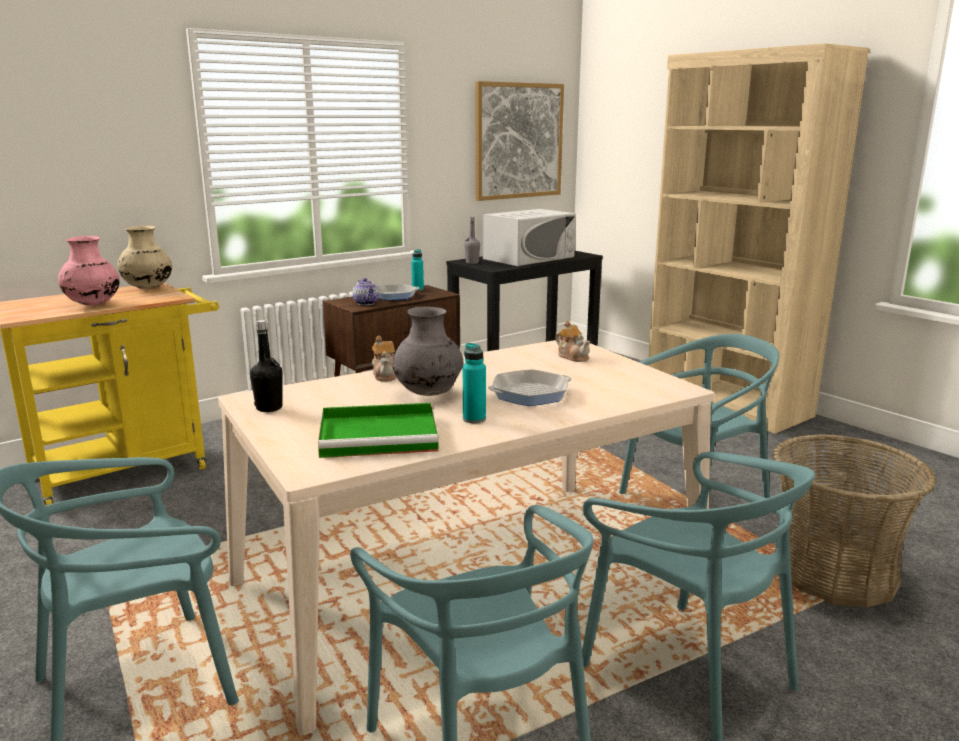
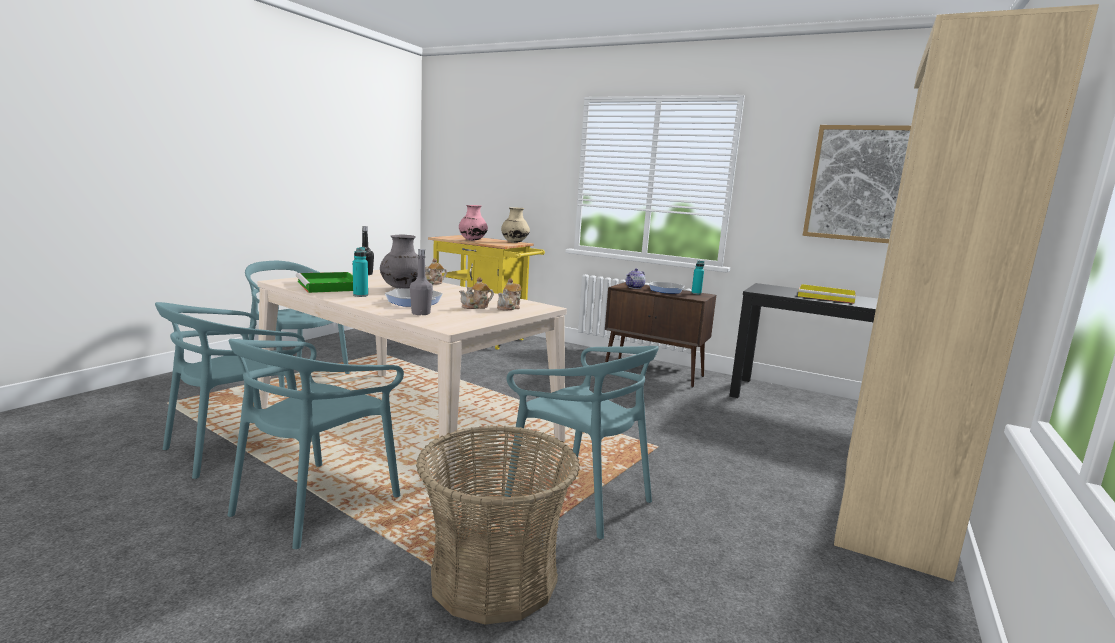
camera: 65 degrees right, 5 degrees down
grey bottle [465,217,480,264] -> grey bottle moved to [410,249,433,315]
white microwave [483,209,576,266] -> yellow tray [798,284,856,304]
none -> teapot [459,277,494,309]

